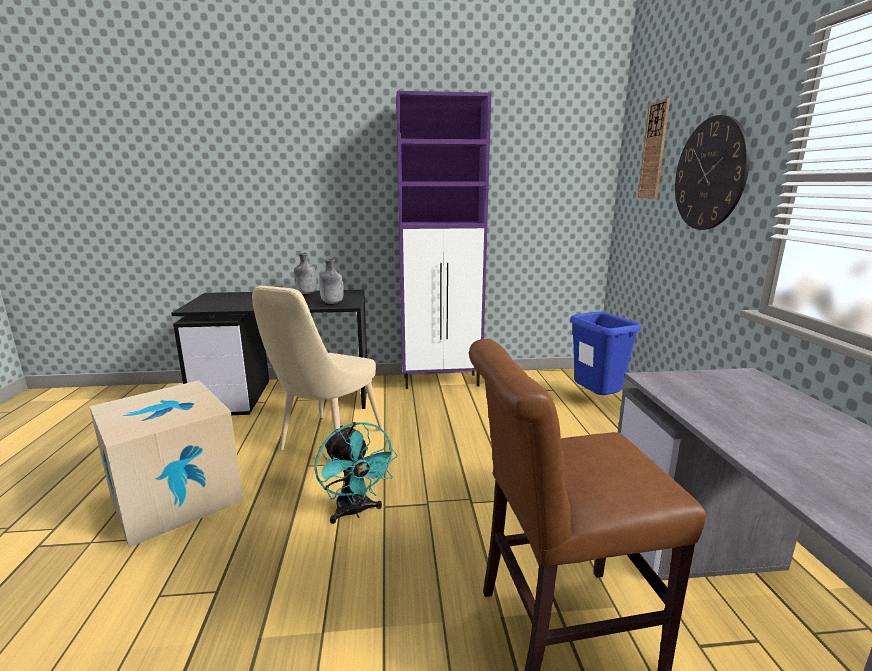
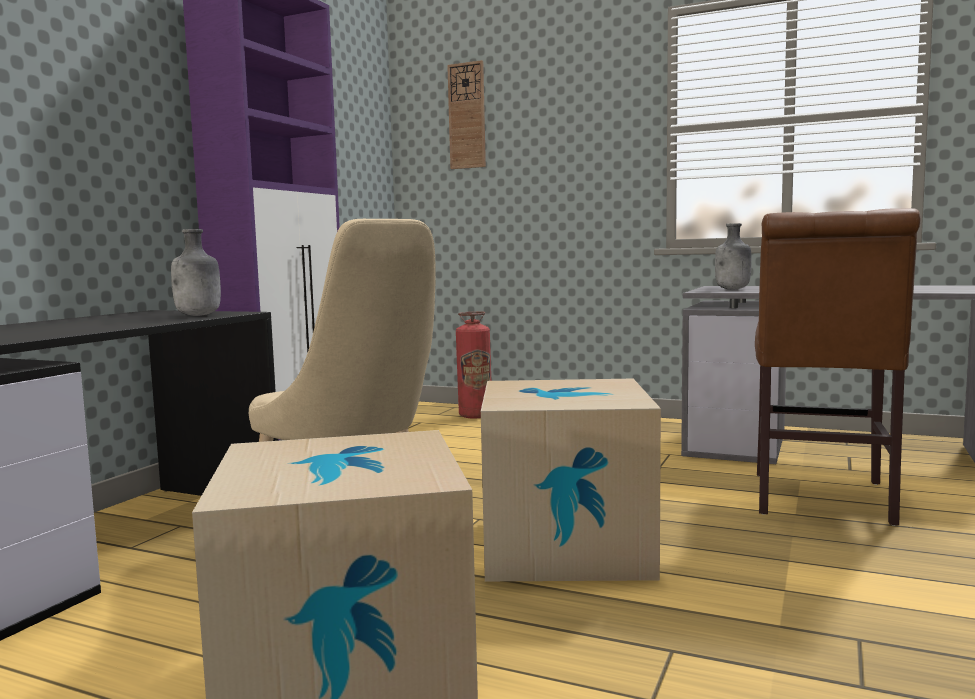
camera: 60 degrees left, 10 degrees down
grey bottle [294,253,317,294] -> grey bottle moved to [715,223,752,289]
turquoise fan [315,422,398,524] -> cardboard box [481,379,661,581]
blue trash can [570,312,641,395] -> fire extinguisher [456,311,491,418]
wall clock [675,115,750,230] -> none

